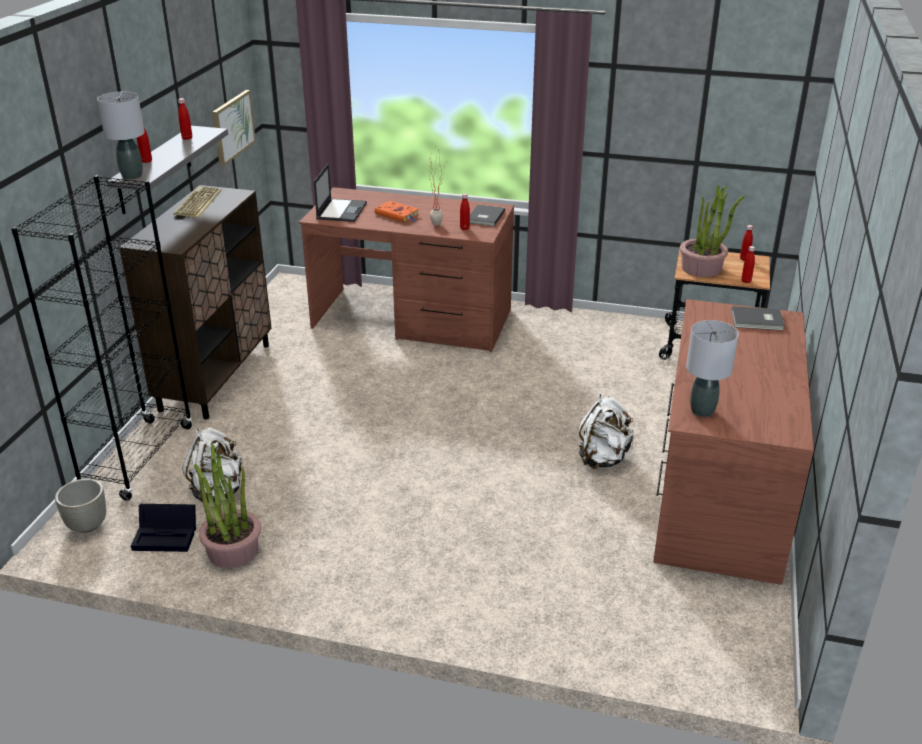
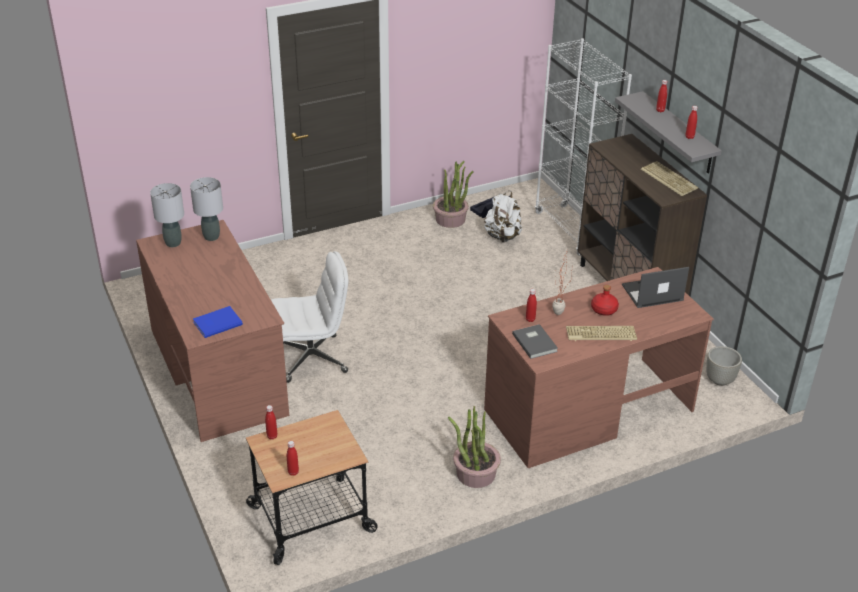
camera: 140 degrees right, 5 degrees up
black bookcase [11,175,193,500] -> white bookcase [535,38,632,256]
grey planter [55,479,106,533] -> grey planter moved to [706,346,742,386]
grey table lamp [97,92,145,180] -> grey table lamp moved to [150,183,184,247]
picture [212,90,256,166] -> none
laptop [314,163,367,222] -> laptop turned 105 degrees clockwise [622,267,689,308]
orange book [375,201,419,222] -> red bottle [591,285,619,316]
white backpack [579,394,634,469] -> white office chair [271,251,348,383]
potted plant [680,185,745,277] -> potted plant moved to [448,406,501,488]
grey book [731,306,785,331] -> blue book [193,306,243,338]
none -> keyboard [566,326,637,341]

